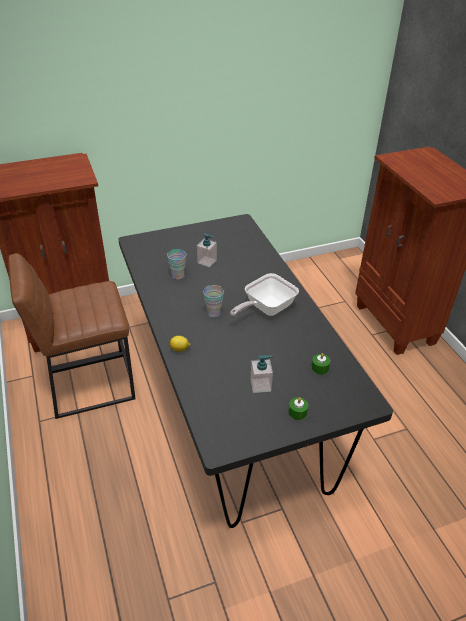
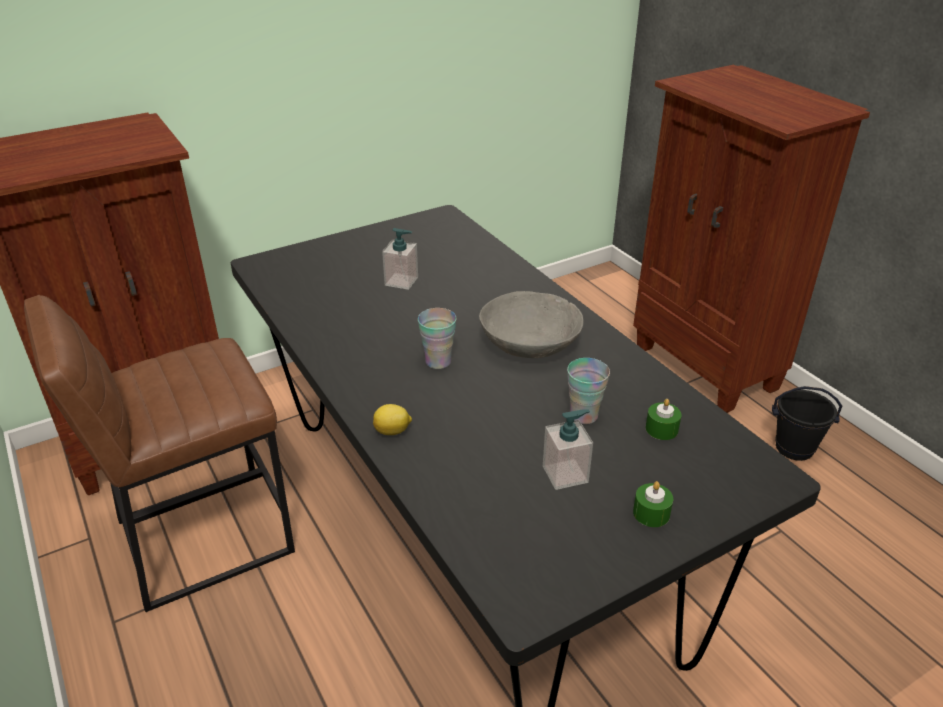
camera: 10 degrees left, 5 degrees down
cup [167,249,187,280] -> cup moved to [567,358,610,424]
frying pan [230,273,299,316] -> grey bowl [479,291,583,358]
none -> black bucket [772,386,842,461]

